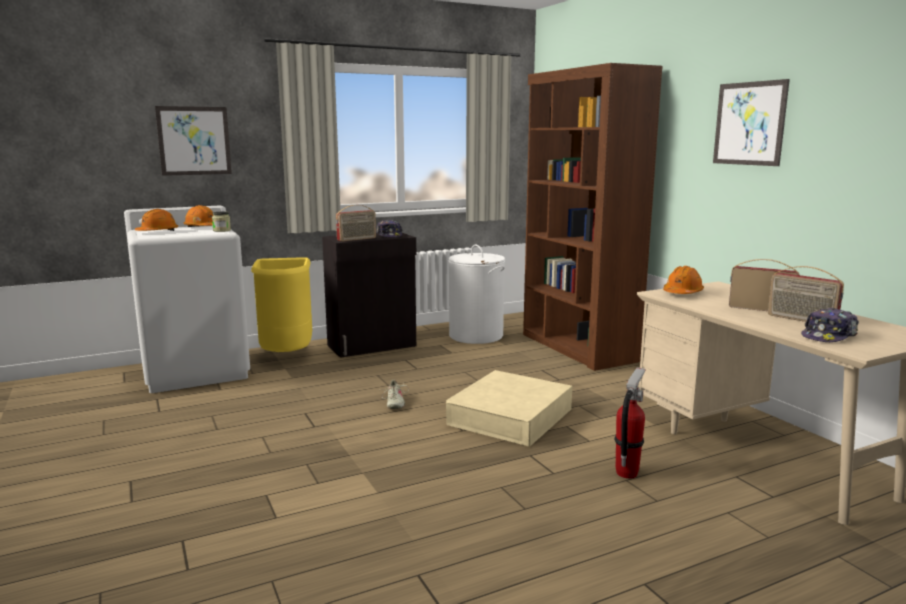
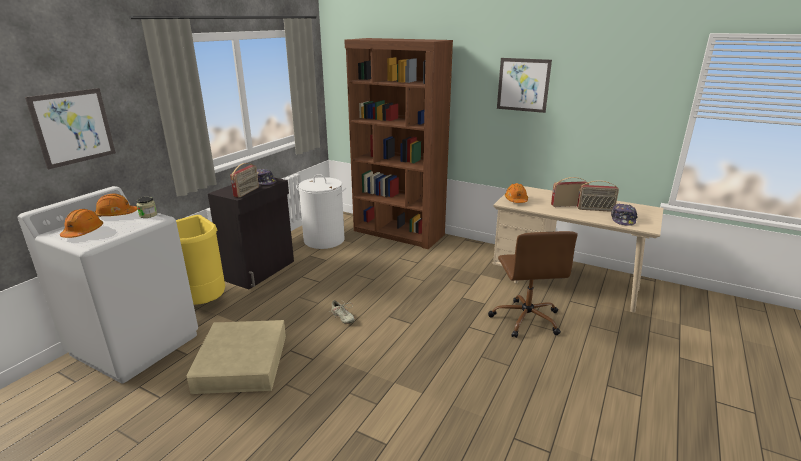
camera: 35 degrees left, 10 degrees up
beige storage box [446,370,572,447] -> beige storage box moved to [186,320,286,394]
fire extinguisher [614,367,646,479] -> brown office chair [488,231,578,338]

